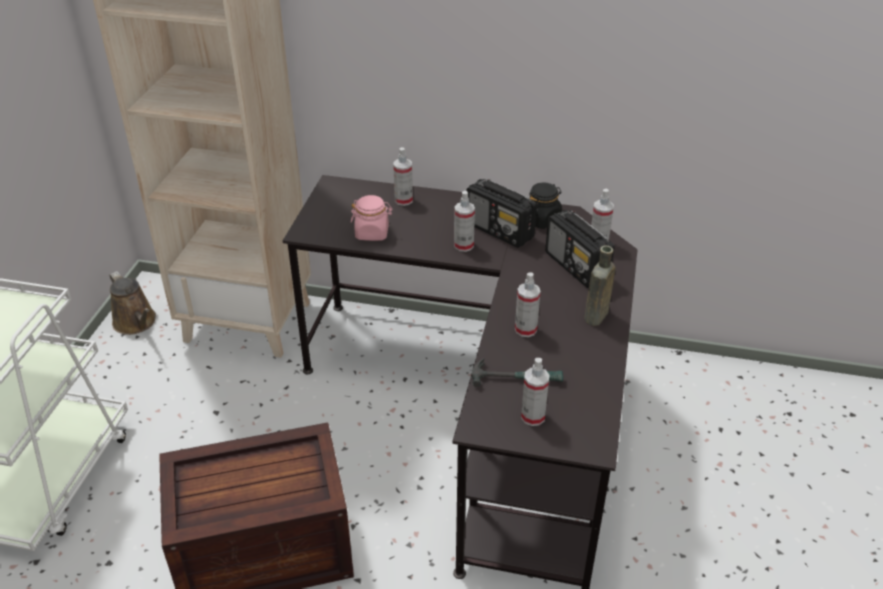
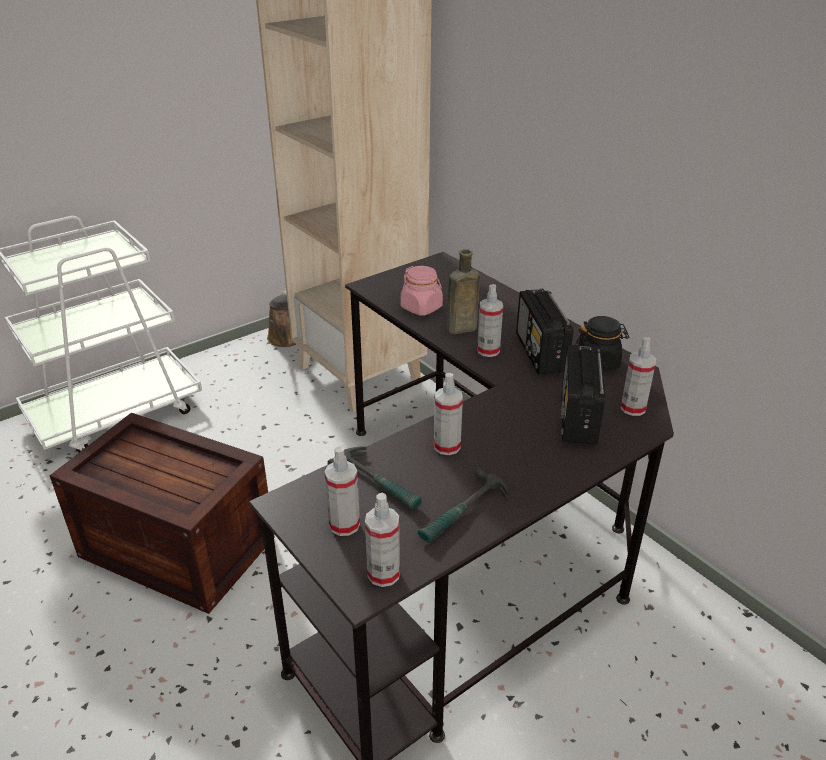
camera: 40 degrees right, 5 degrees down
spray bottle [393,147,413,206] -> spray bottle moved to [365,493,400,587]
brown bottle [584,245,615,326] -> brown bottle moved to [447,249,480,334]
none -> hammer [417,468,508,543]

